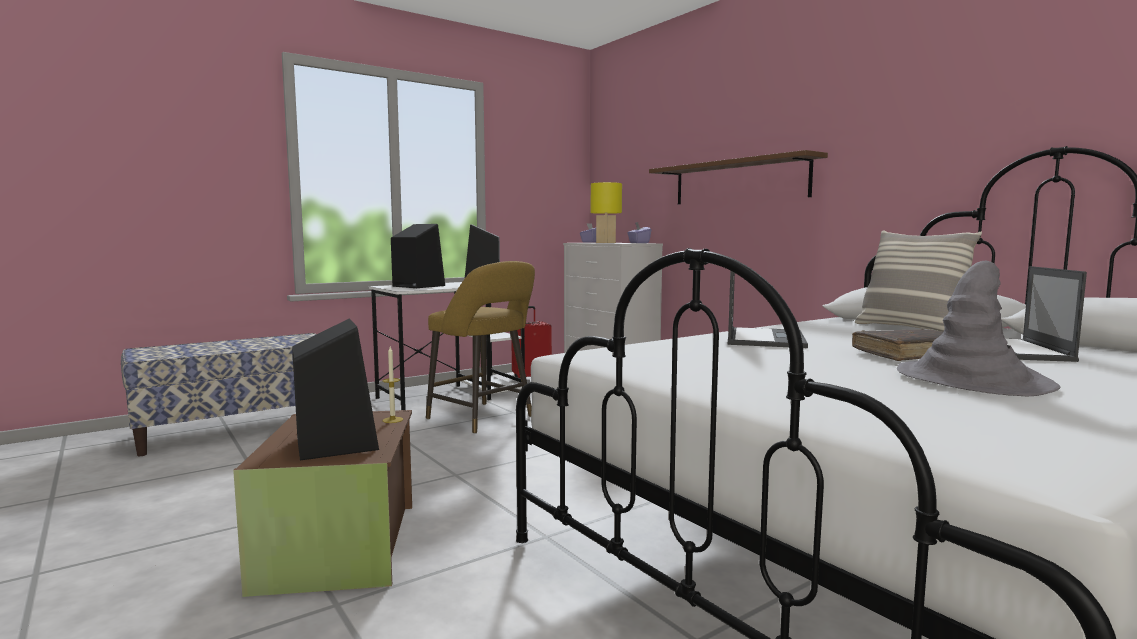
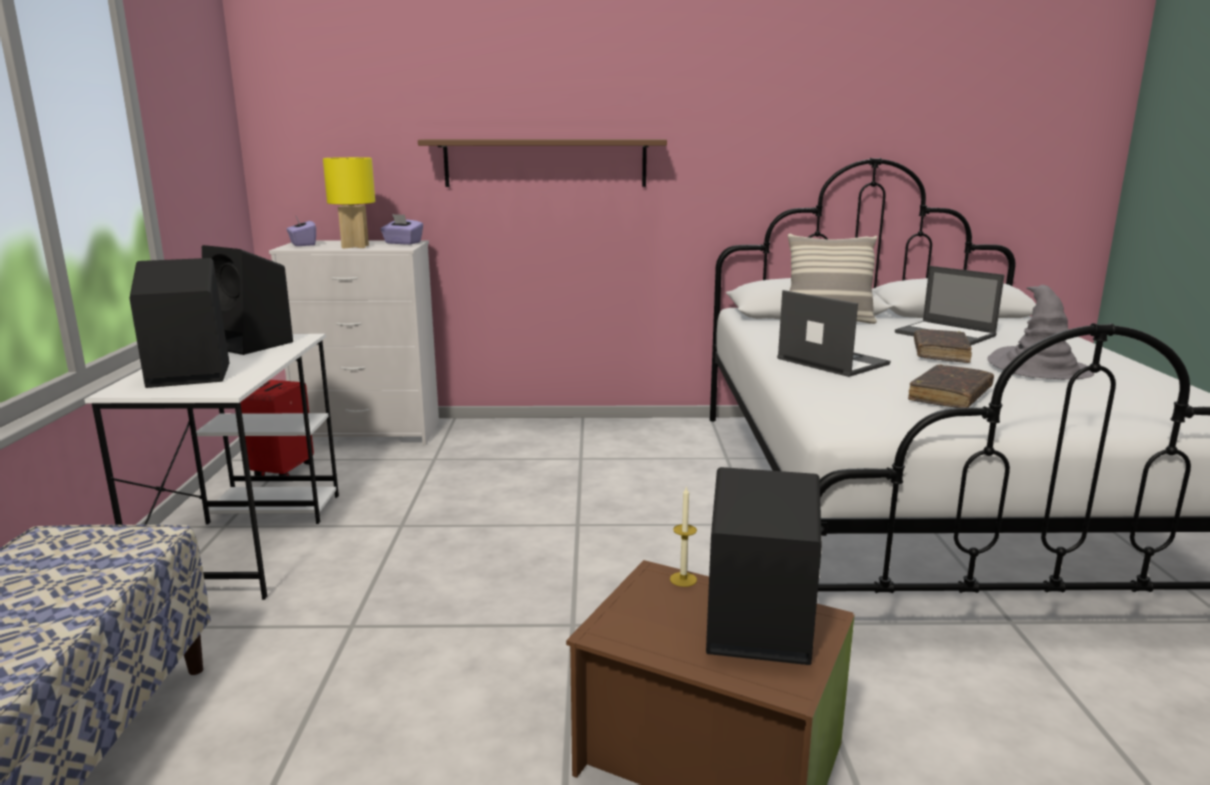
camera: 55 degrees left, 10 degrees up
yellow stool [426,261,535,434] -> none
none -> brown book [908,364,994,408]

